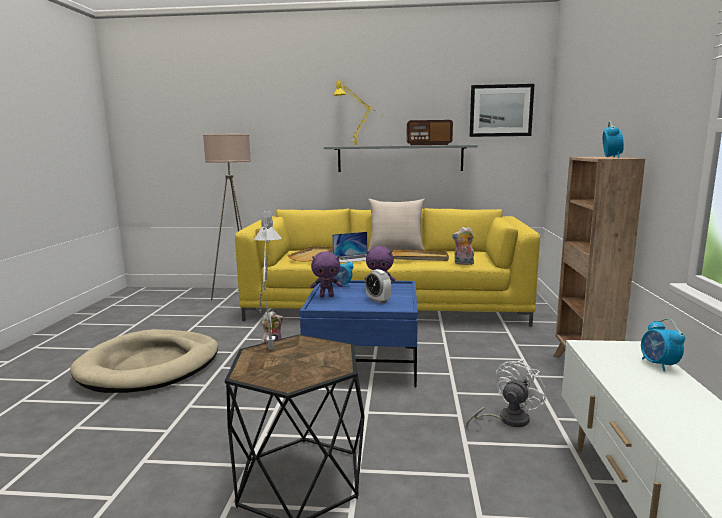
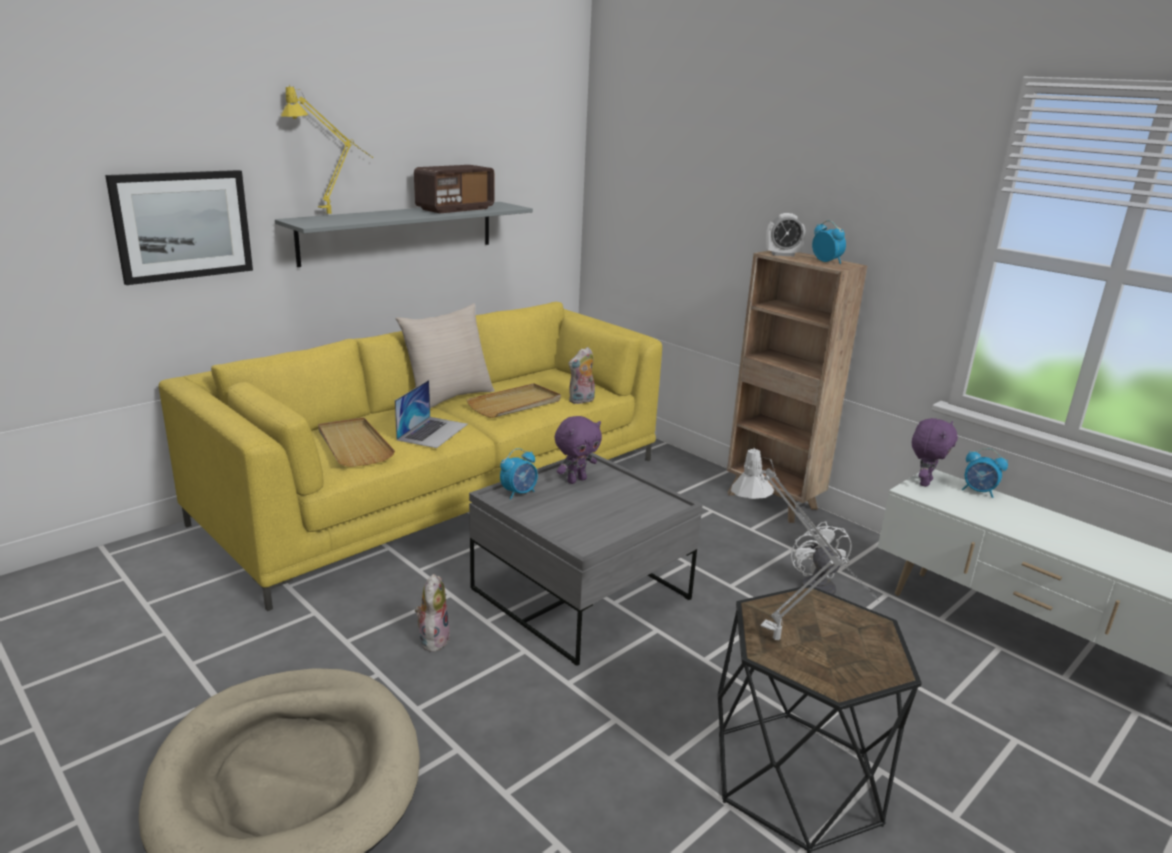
camera: 50 degrees left, 10 degrees up
beige floor lamp [203,134,251,300] -> none
blue coffee table [300,280,418,387] -> grey coffee table [469,453,703,666]
purple plush toy [310,251,343,297] -> purple plush toy moved to [912,418,958,487]
alarm clock [365,269,391,303] -> alarm clock moved to [766,213,805,257]
picture [470,84,535,137] -> picture moved to [105,170,253,285]

